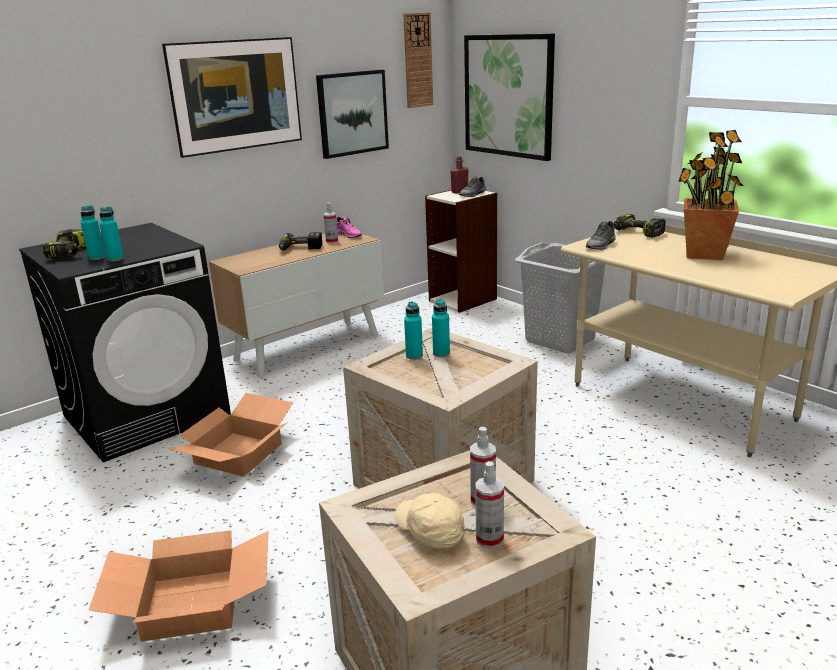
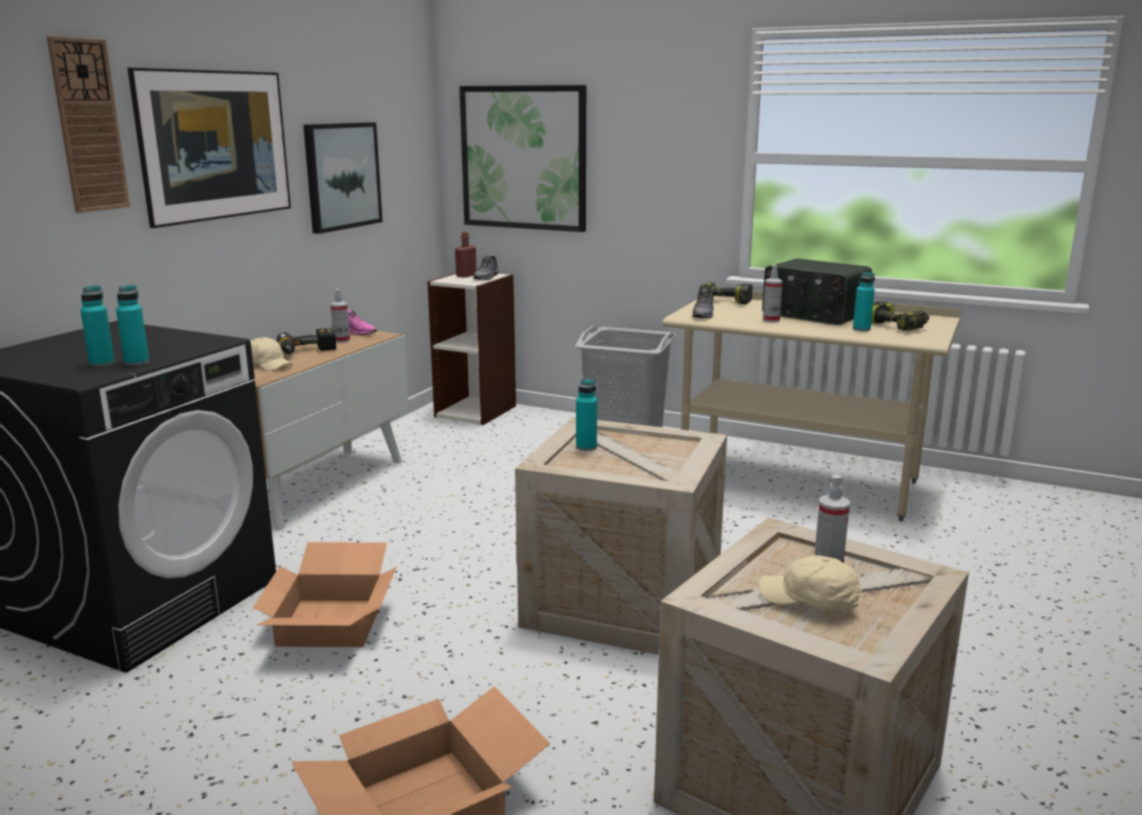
camera: 25 degrees left, 5 degrees down
power drill [43,229,86,259] -> power drill moved to [871,301,929,331]
wall clock [403,13,433,108] -> wall clock moved to [47,36,130,213]
turquoise bottle [432,299,450,357] -> turquoise bottle moved to [853,272,875,331]
spray bottle [475,461,504,549] -> spray bottle moved to [763,265,783,322]
potted plant [678,130,743,260] -> radio [762,259,872,325]
none -> beige cap [250,337,293,371]

